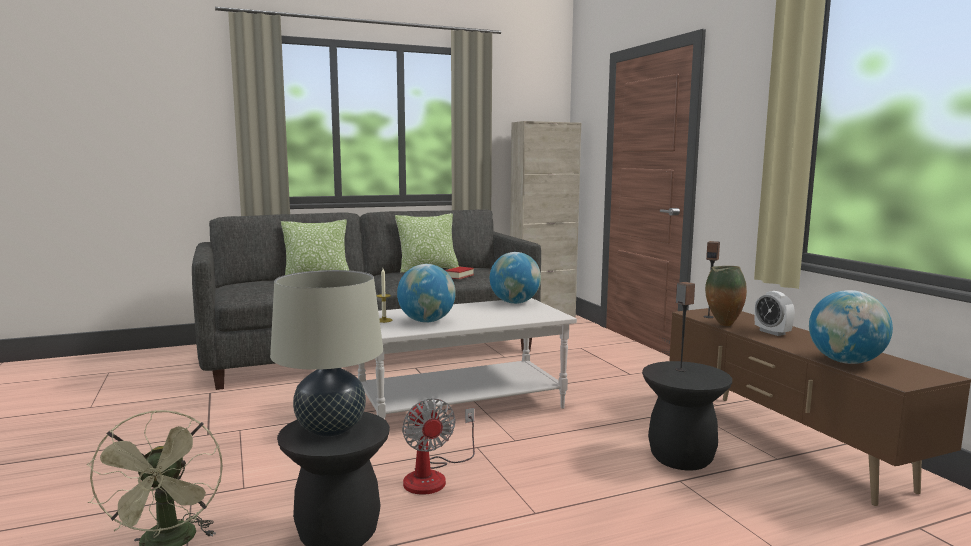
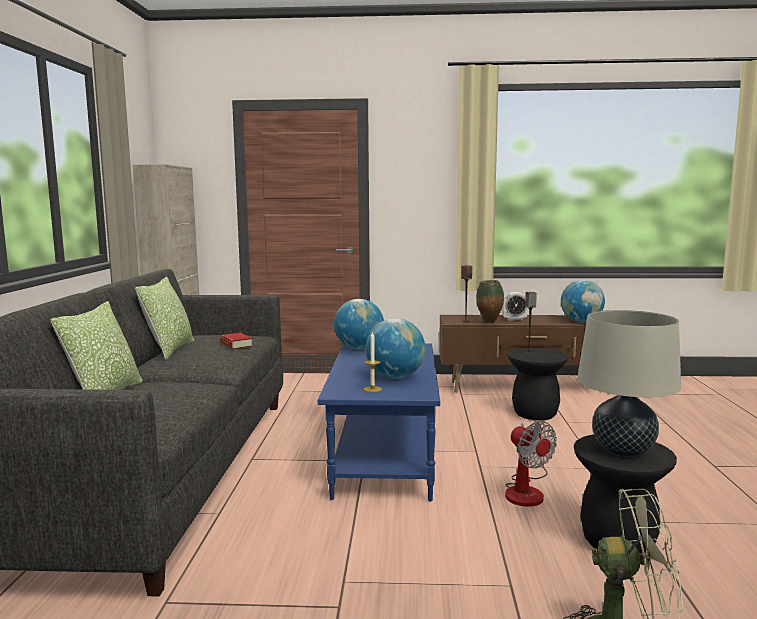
camera: 65 degrees left, 0 degrees up
white coffee table [358,298,577,419] -> blue coffee table [318,343,440,502]
fan [402,398,475,495] -> fan turned 60 degrees clockwise [505,421,557,507]

